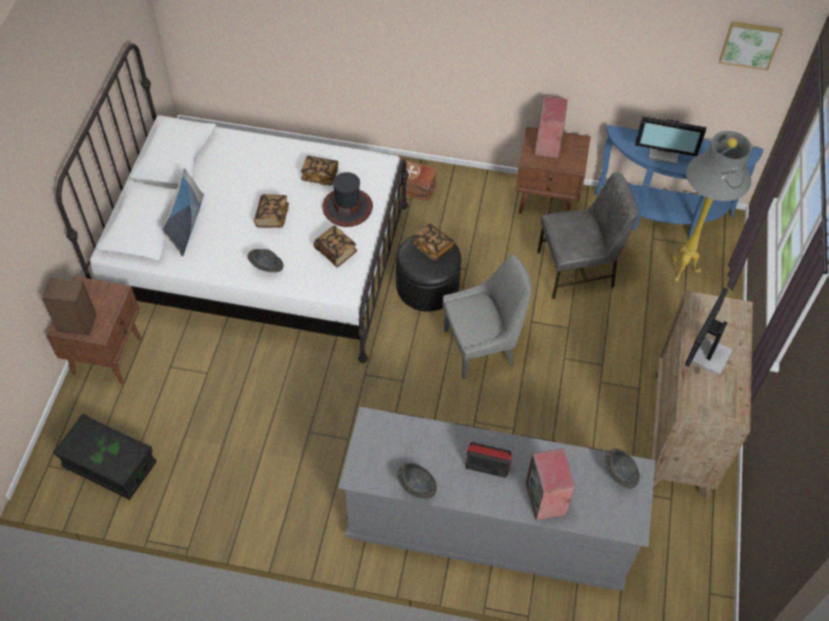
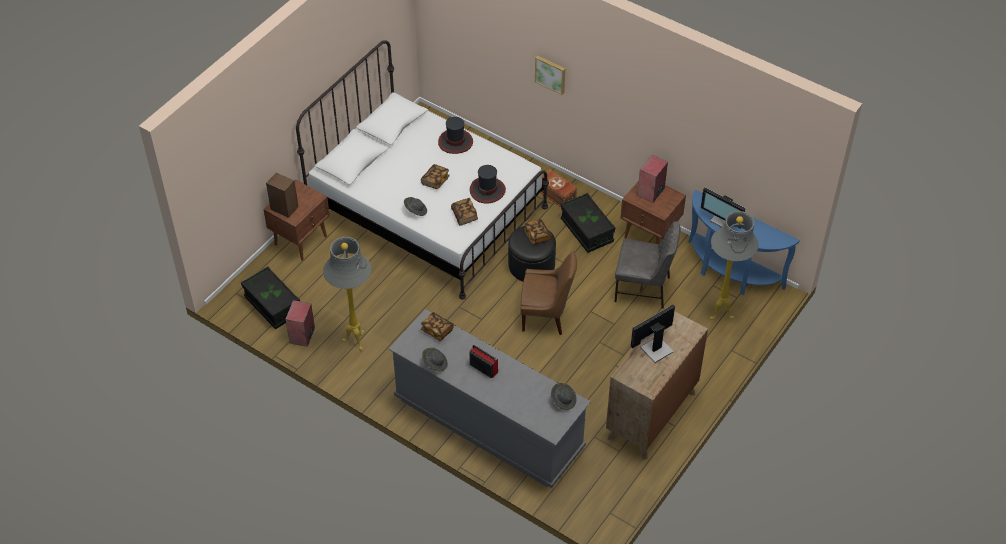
camera: 25 degrees right, 5 degrees down
pillow [162,168,204,256] -> none
book [301,156,338,186] -> book moved to [421,312,454,341]
grey chair [443,254,531,379] -> brown chair [521,252,577,335]
speaker [526,448,575,520] -> speaker moved to [285,300,315,347]
picture [719,21,783,70] -> picture moved to [535,55,565,95]
none -> grey floor lamp [323,237,371,350]
none -> hat [438,117,473,154]
none -> black storage box [561,193,615,253]

